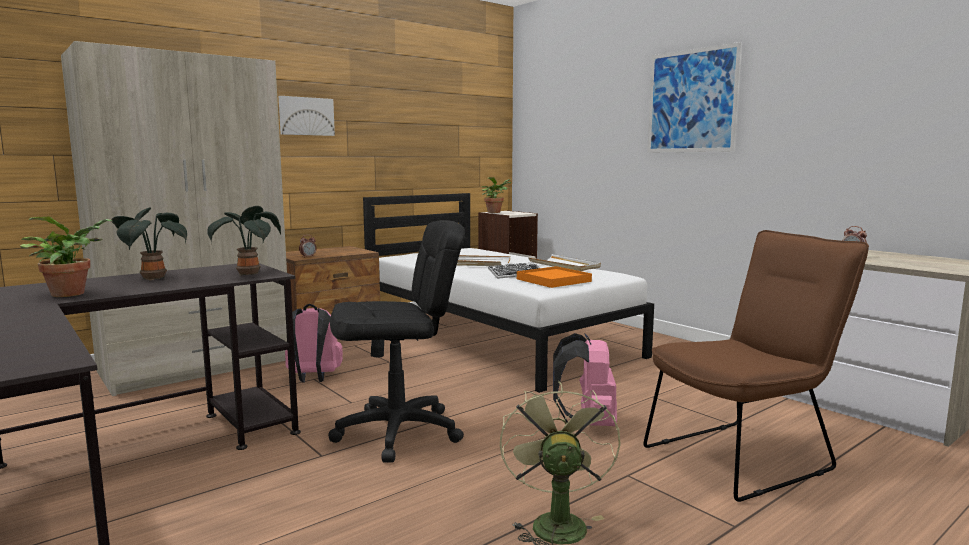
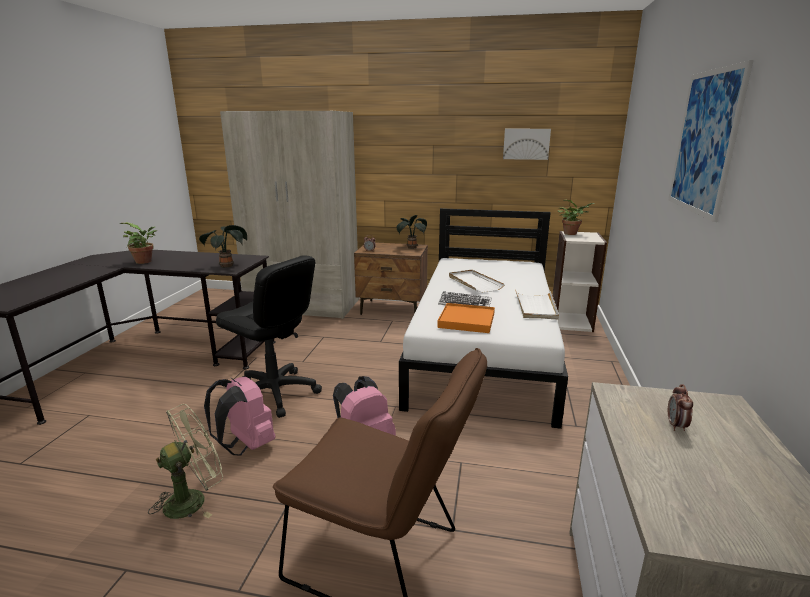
camera: 50 degrees right, 10 degrees up
potted plant [111,208,187,281] -> potted plant moved to [396,215,427,249]
picture [279,96,335,136] -> picture moved to [503,129,551,160]
pink backpack [285,304,343,383] -> pink backpack moved to [204,377,275,456]

